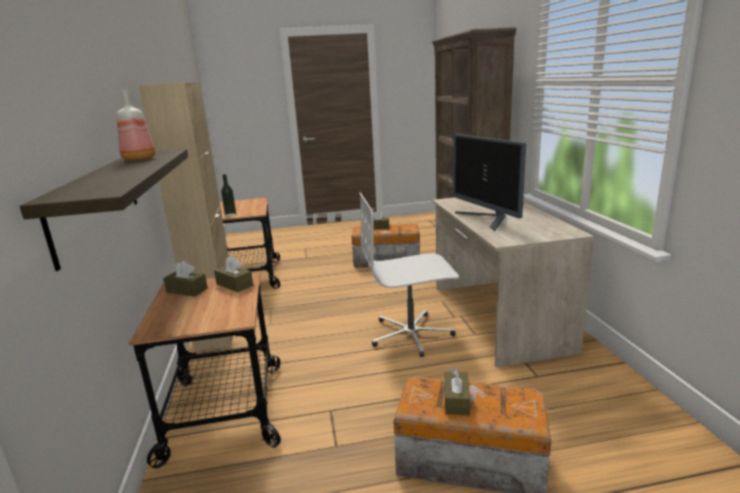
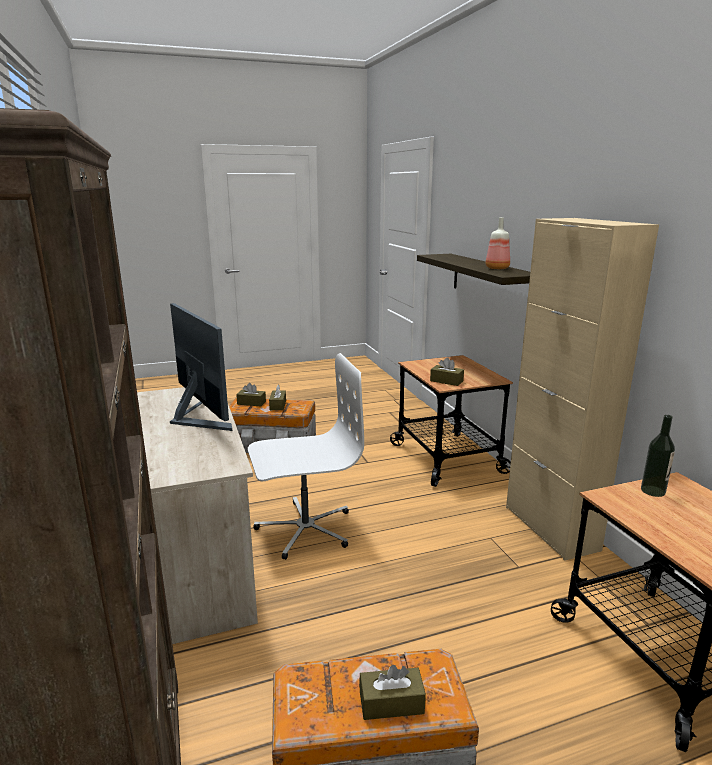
camera: 170 degrees right, 0 degrees up
brown tissue box [163,261,208,296] -> brown tissue box moved to [236,383,266,406]

